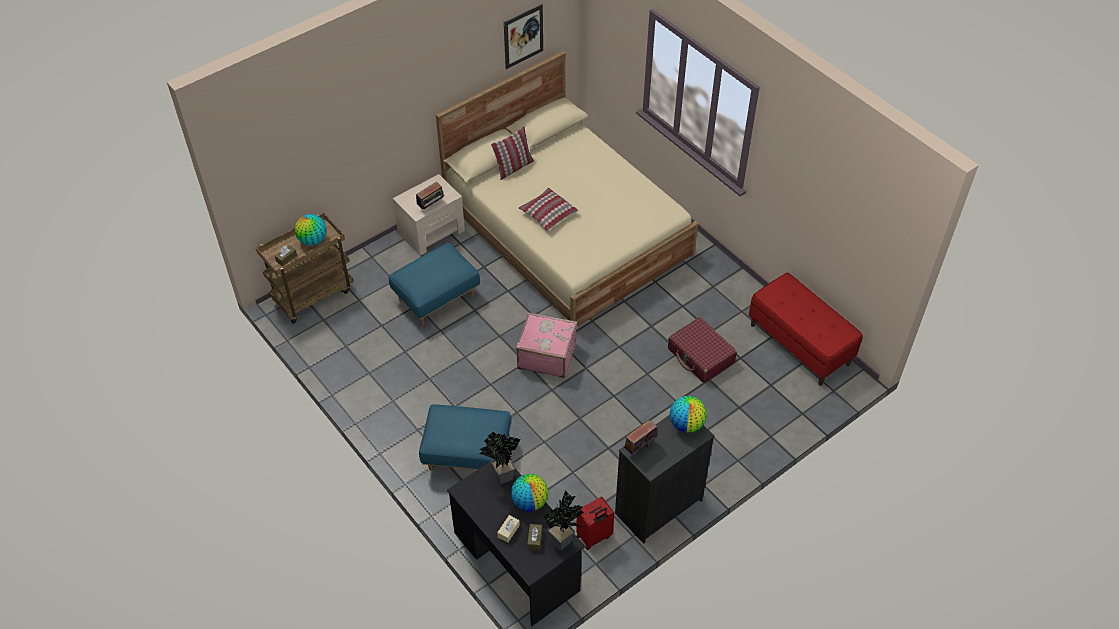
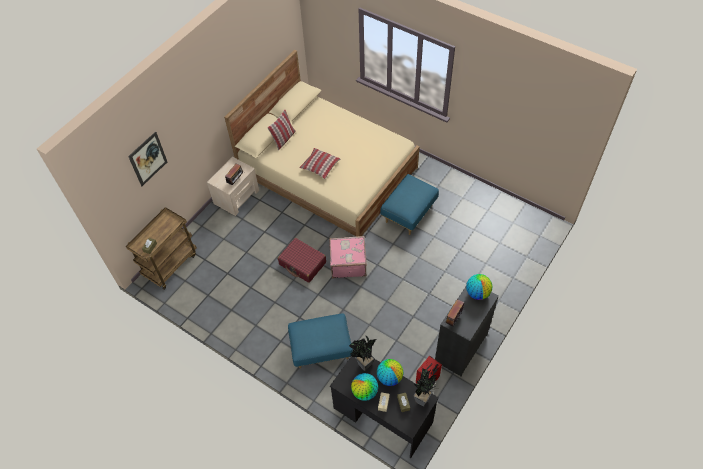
camera: 15 degrees left, 5 degrees up
globe [295,214,327,246] -> globe moved to [351,373,378,401]
blue ottoman [389,243,480,326] -> blue ottoman moved to [380,174,439,235]
picture [504,4,543,69] -> picture moved to [128,131,167,186]
red suitcase [668,317,737,383] -> red suitcase moved to [278,238,326,283]
red bench [749,273,863,386] -> none

